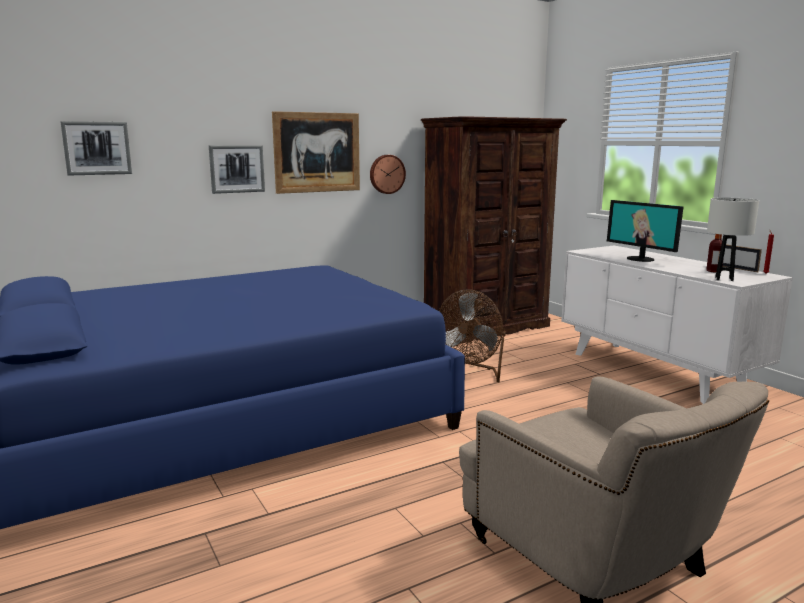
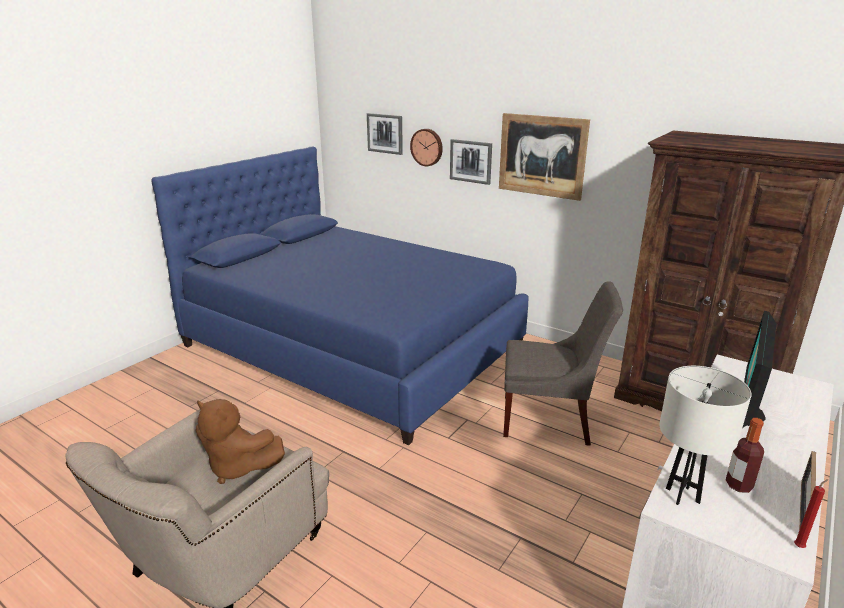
camera: 65 degrees right, 10 degrees up
wall clock [370,155,406,194] -> wall clock moved to [410,129,443,166]
brown fan [439,289,506,382] -> grey chair [503,281,623,446]
none -> brown plush toy [196,399,285,484]

